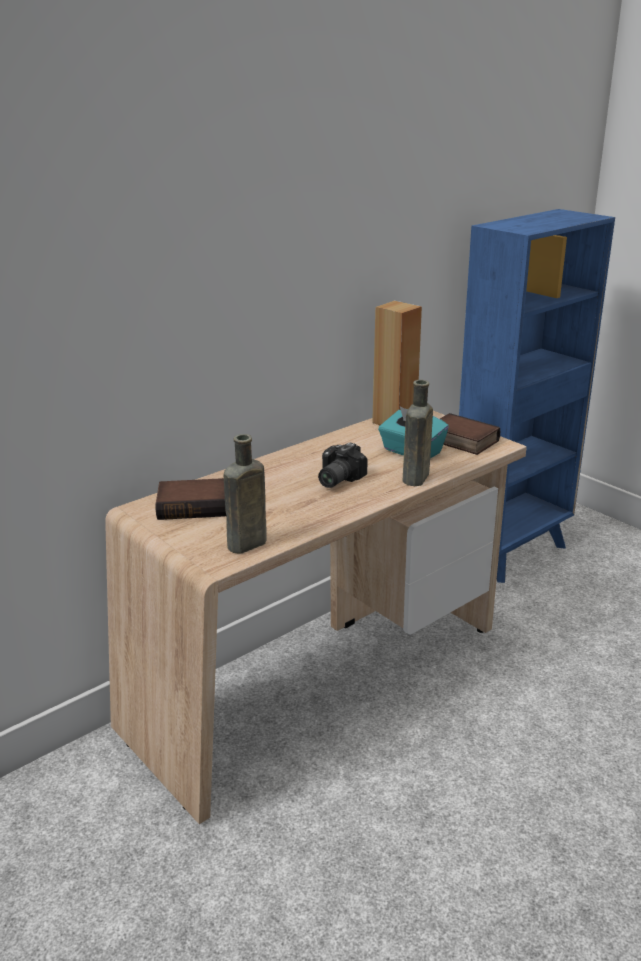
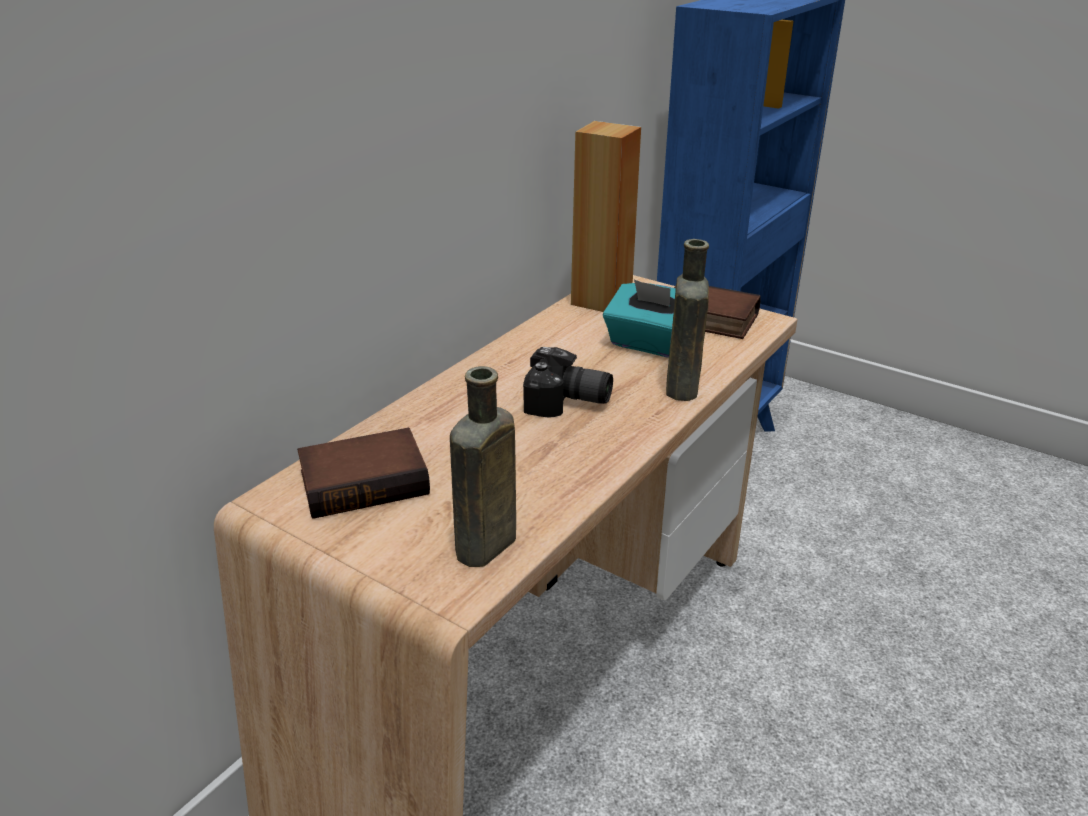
camera: 15 degrees left, 5 degrees up
camera [318,443,367,488] -> camera turned 90 degrees counterclockwise [523,347,613,417]

